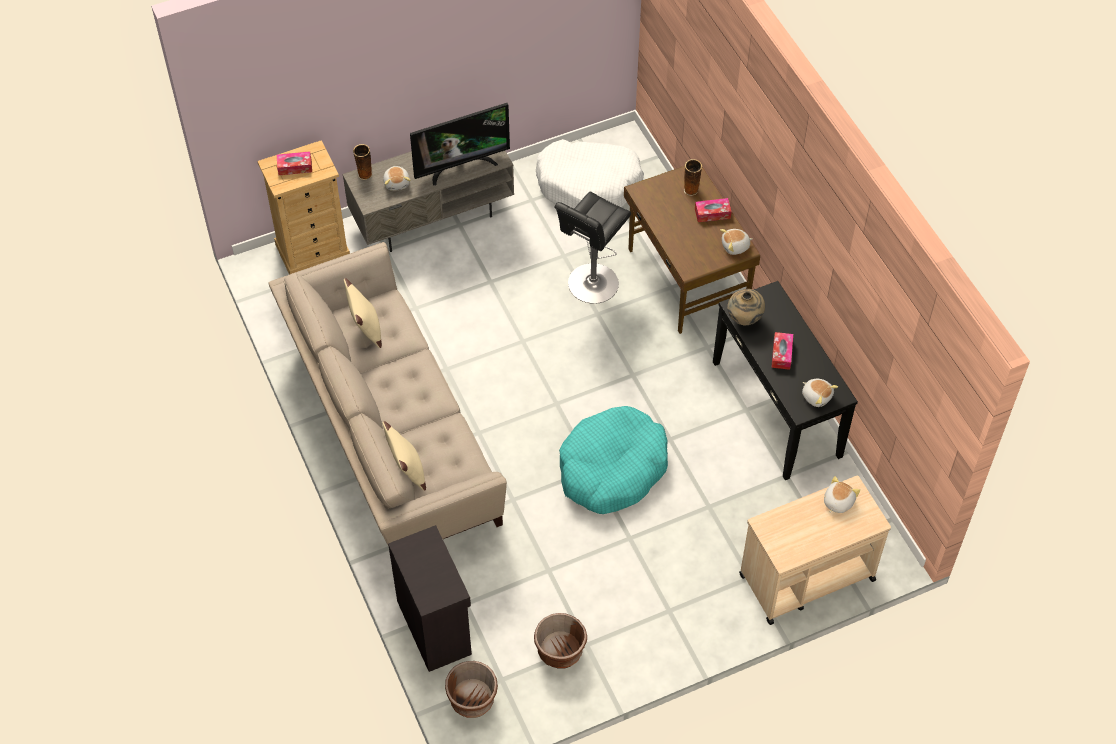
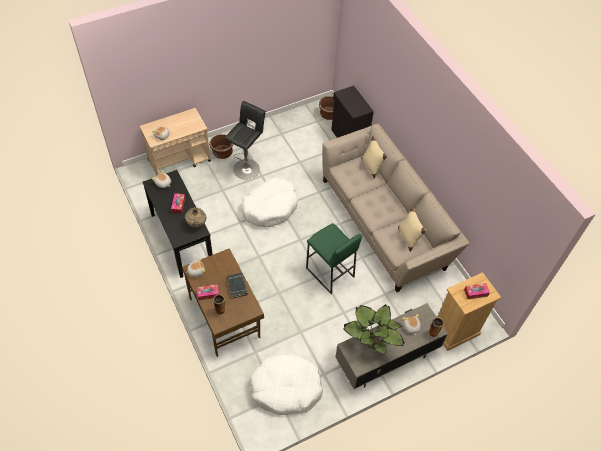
camera: 175 degrees right, 0 degrees up
television [410,103,510,186] -> potted plant [343,304,405,355]
brown planter [534,613,587,669] -> brown planter moved to [209,134,233,159]
black stool [555,192,631,304] -> black stool moved to [225,101,266,180]
turquoise dog bed [559,406,668,514] -> white dog bed [242,177,298,227]
none -> black book [227,273,248,298]
none -> green stool [306,223,362,294]

